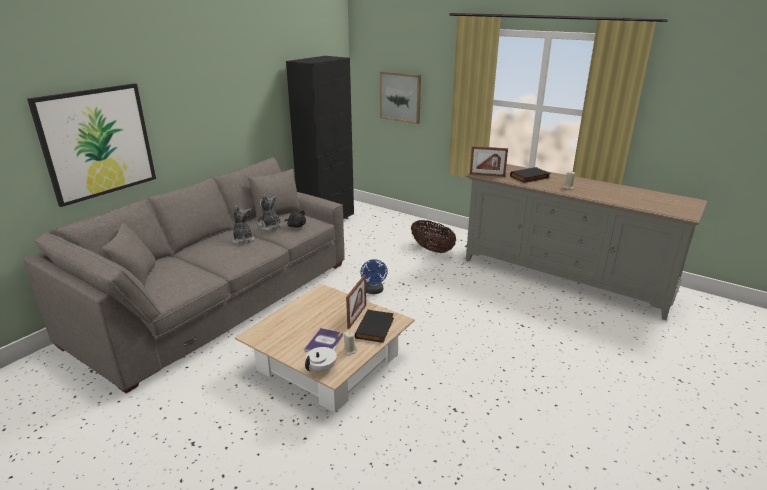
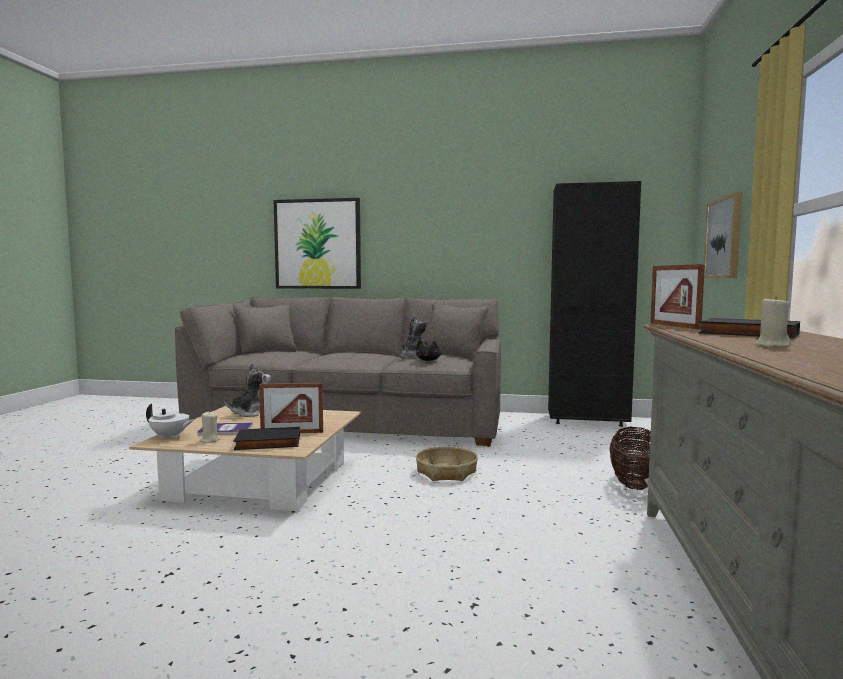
camera: 65 degrees right, 20 degrees down
plush toy [232,206,255,244] -> plush toy moved to [224,363,271,417]
blue fan [360,259,388,294] -> basket [416,446,478,481]

